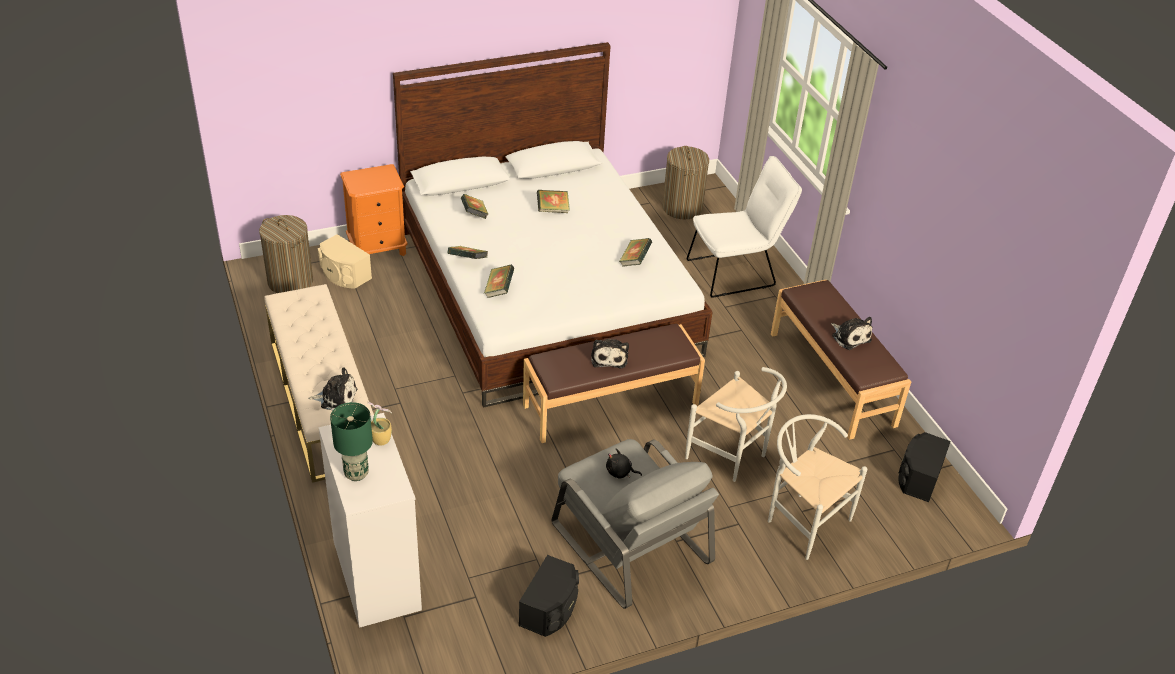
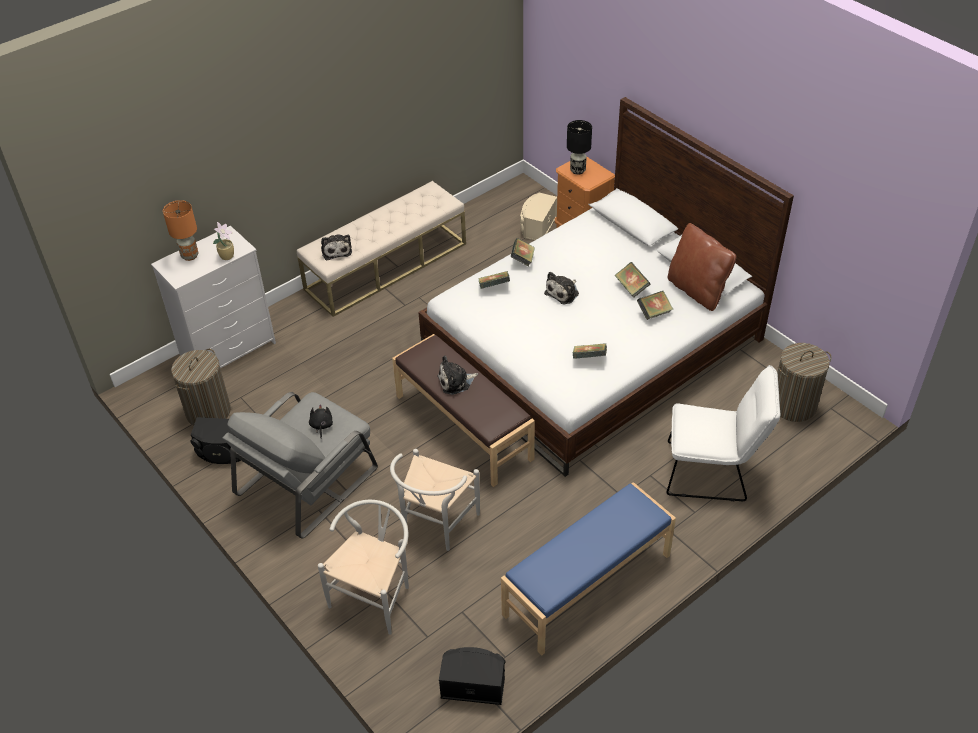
camera: 75 degrees right, 5 degrees up
laundry basket [259,215,313,293] -> laundry basket moved to [171,349,231,426]
green table lamp [330,402,373,481] -> orange table lamp [163,200,198,261]
book [461,194,488,219] -> book moved to [637,291,673,320]
white chair [687,156,802,298] -> white chair turned 45 degrees counterclockwise [666,365,780,501]
brown bench [771,280,911,440] -> blue bench [501,482,676,656]
plush toy [831,317,872,350] -> plush toy moved to [544,272,579,304]
none -> black table lamp [567,120,592,175]
none -> brown pillow [668,223,736,311]

